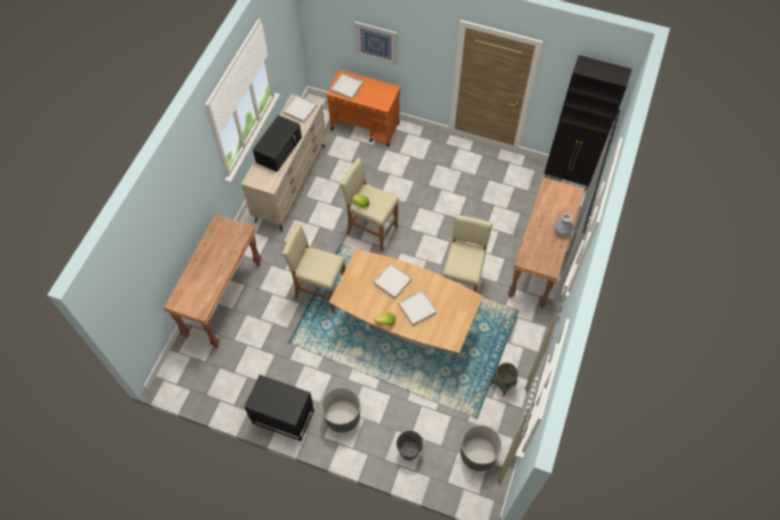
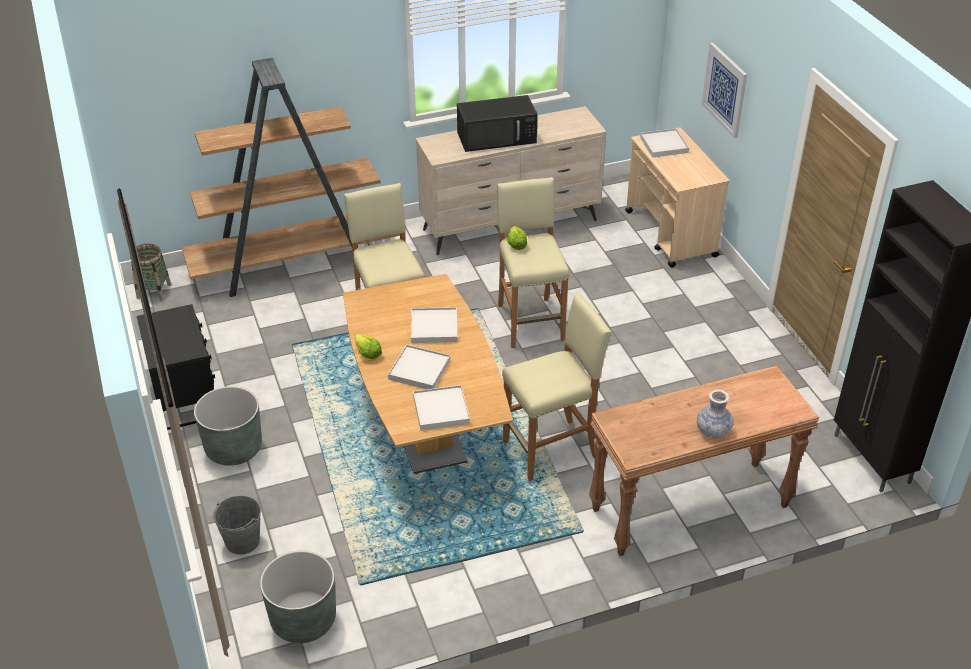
camera: 50 degrees right, 20 degrees down
brown console table [163,214,262,348] -> brown bookcase [182,58,400,297]
white tray [283,95,317,123] -> white tray moved to [413,385,470,431]
orange cart [326,70,400,147] -> beige cart [625,127,730,268]
basket [490,363,518,397] -> basket moved to [130,244,171,301]

